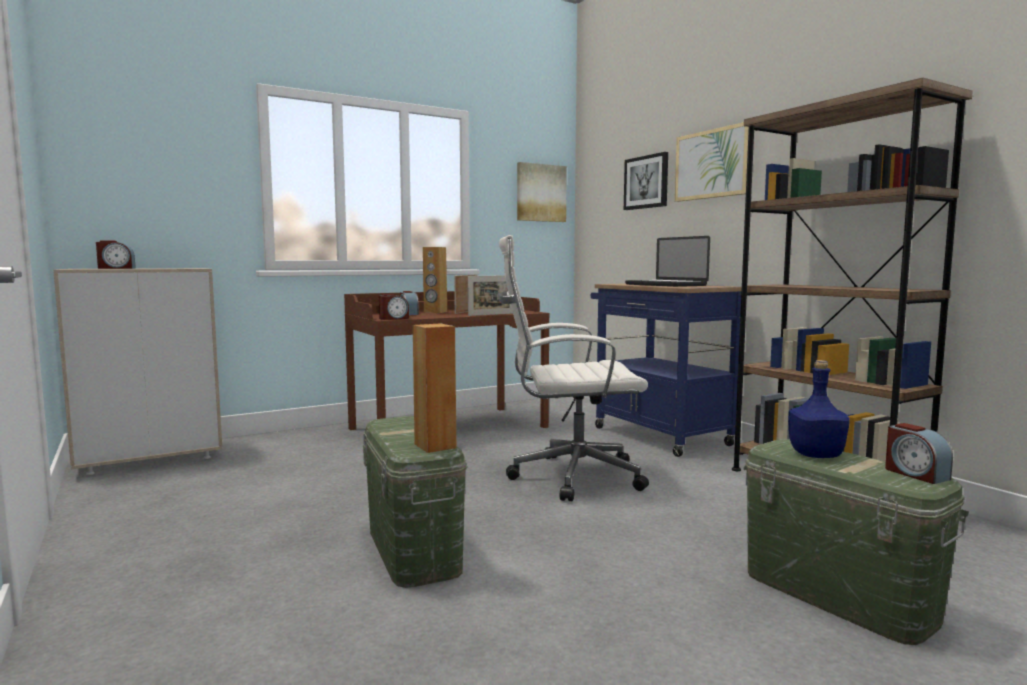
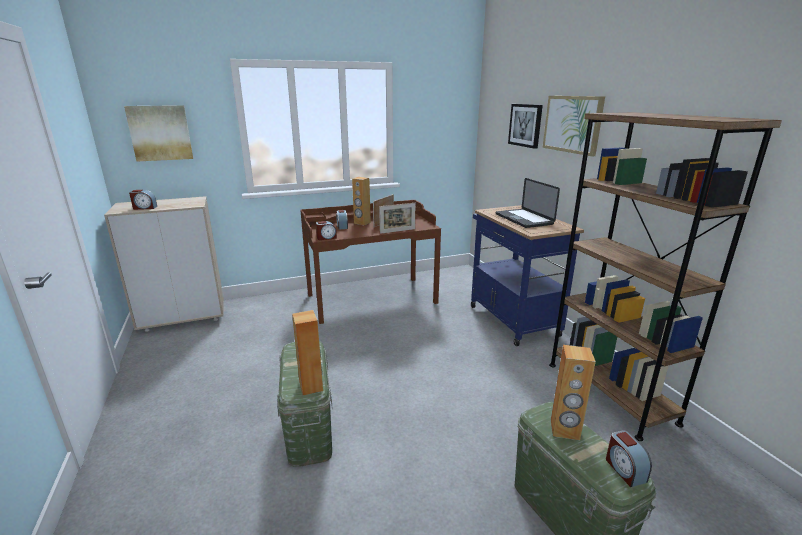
camera: 10 degrees right, 15 degrees up
white office chair [498,235,649,501] -> none
picture [517,162,567,222] -> picture moved to [124,105,193,162]
blue bottle [788,360,850,458] -> brown speaker [551,345,596,440]

